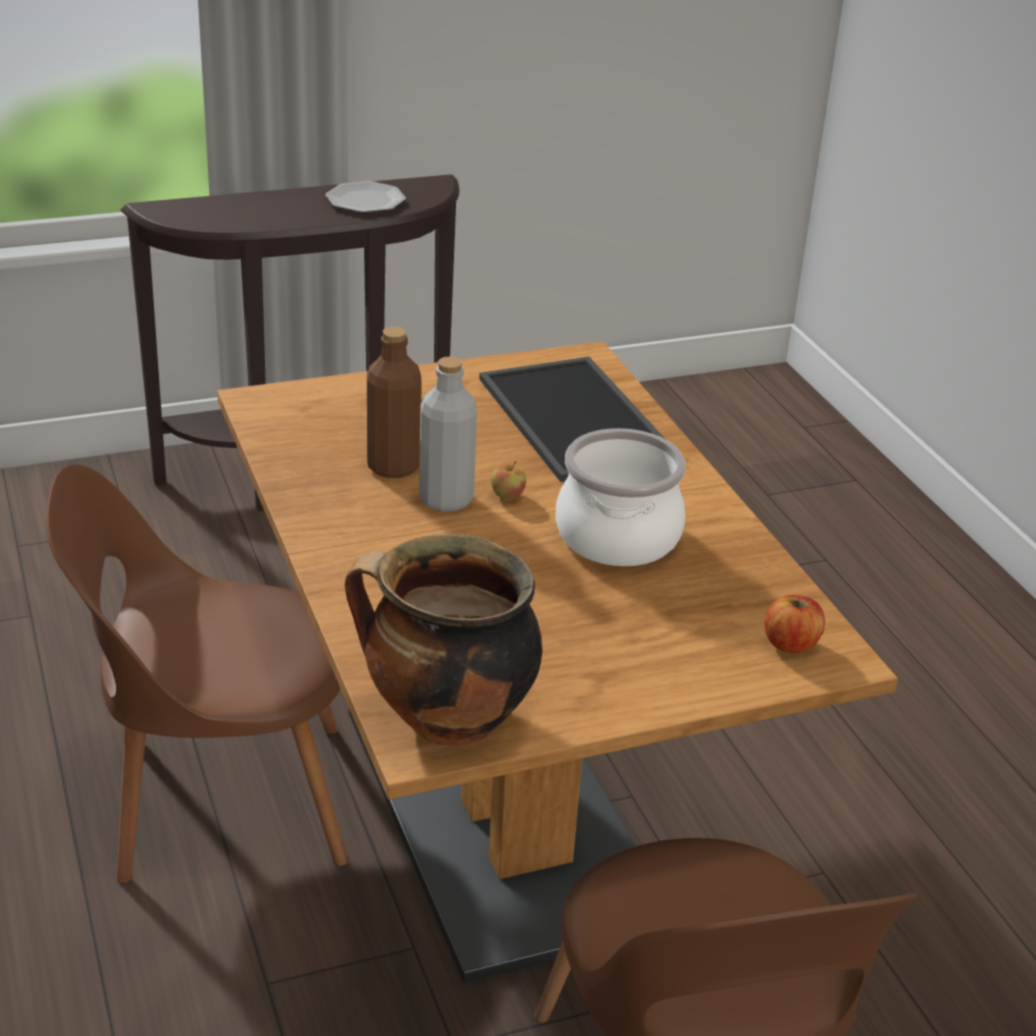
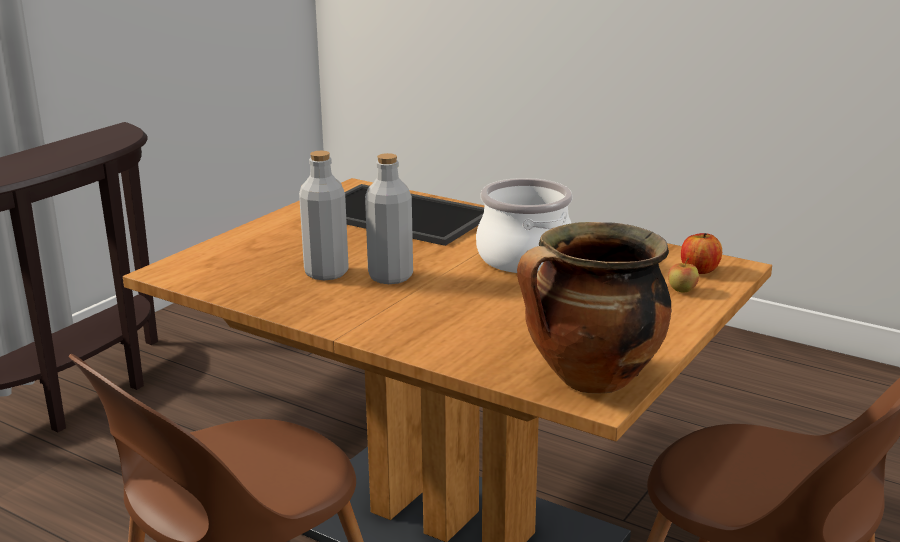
camera: 35 degrees left, 10 degrees down
plate [326,181,406,213] -> none
brown bottle [367,327,422,478] -> grey bottle [299,151,349,280]
apple [491,461,526,500] -> apple moved to [668,258,699,292]

